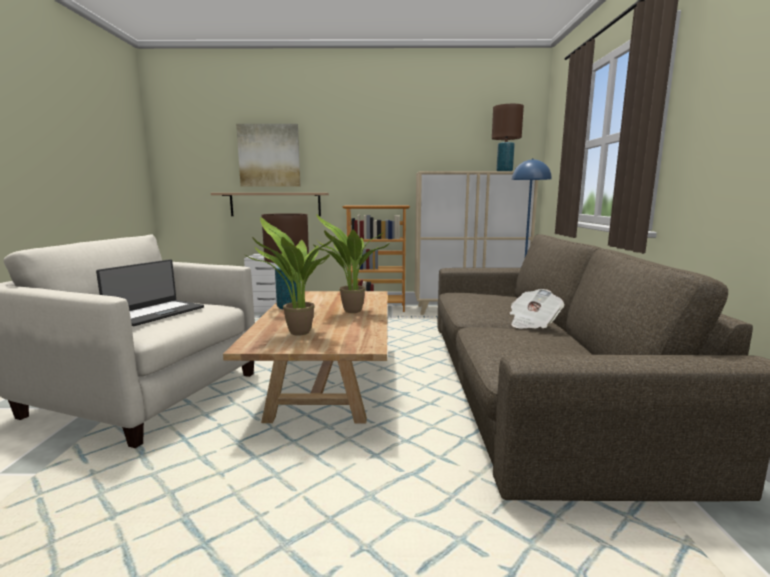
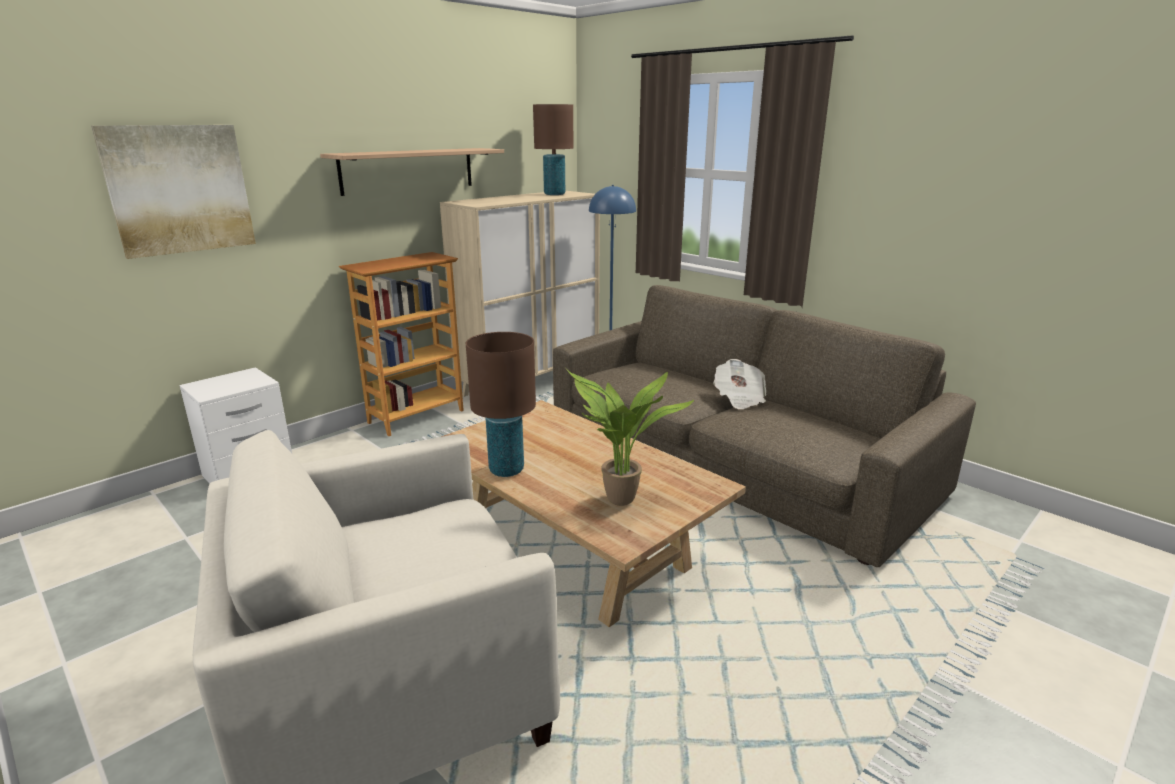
camera: 45 degrees left, 10 degrees up
laptop [96,259,204,326] -> none
shelf [211,193,329,216] -> shelf moved to [320,148,504,196]
potted plant [313,214,390,313] -> none

